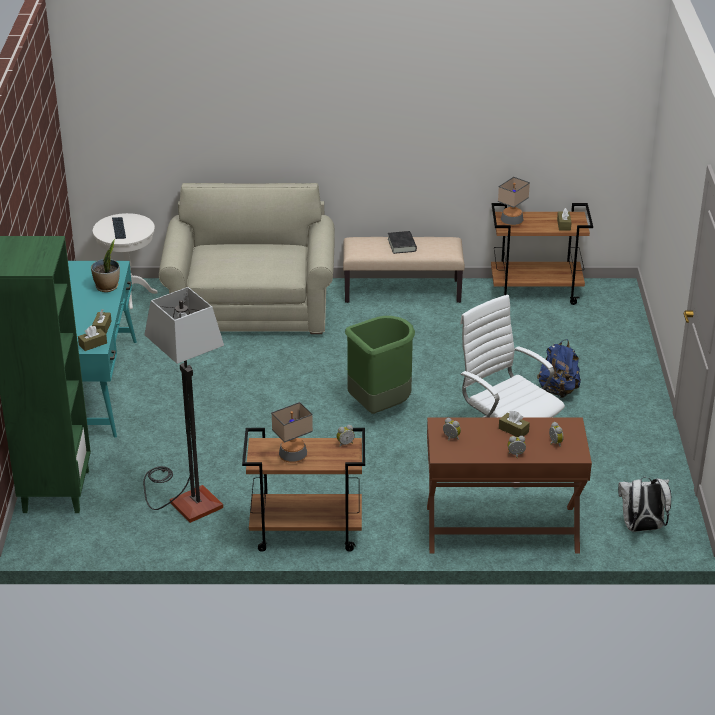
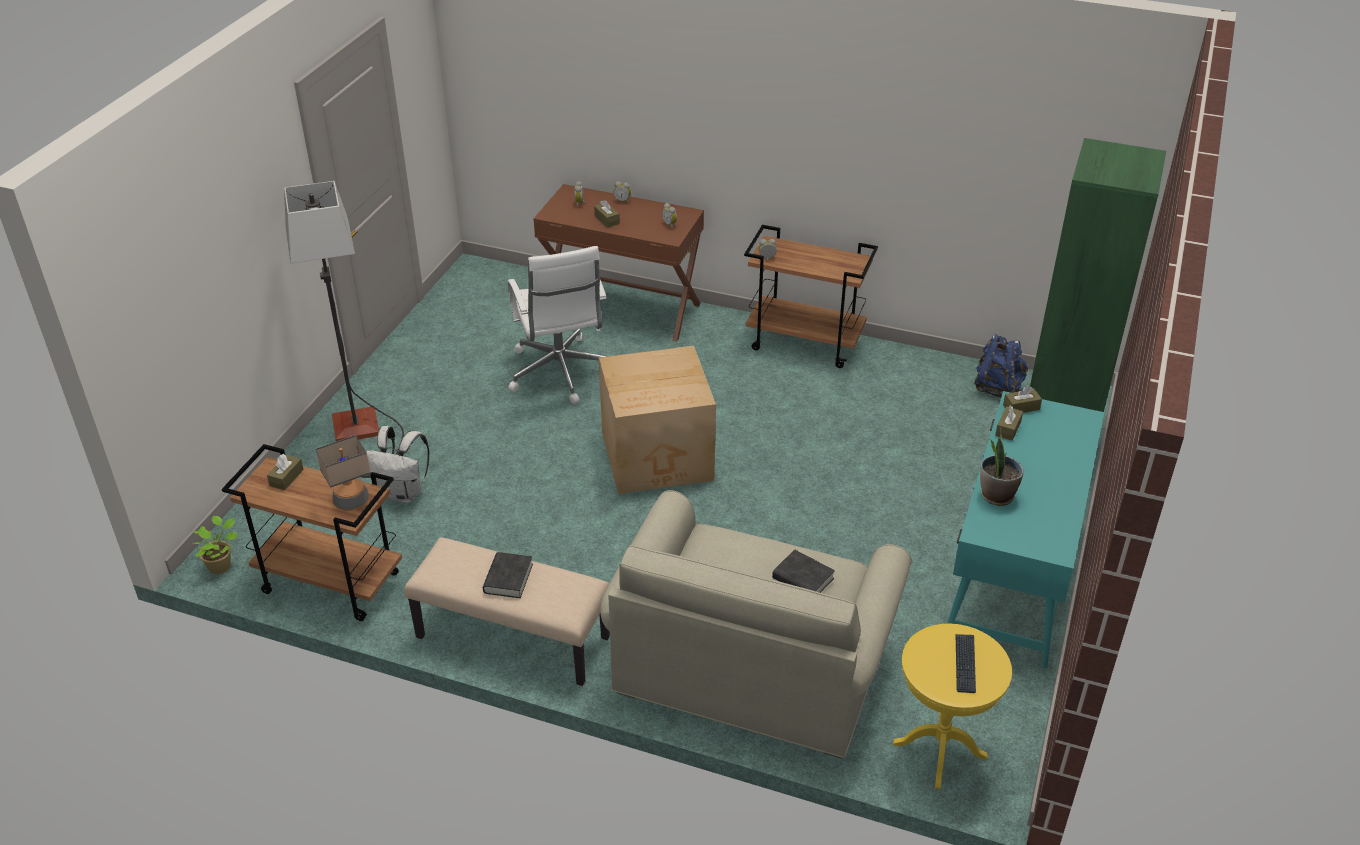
camera: 160 degrees left, 5 degrees up
white side table [93,213,158,309] -> yellow side table [893,624,1012,789]
floor lamp [143,287,224,523] -> floor lamp moved to [284,181,404,478]
table lamp [271,402,313,463] -> none
green trash can [345,316,415,414] -> cardboard box [599,346,716,494]
blue backpack [537,339,581,398] -> blue backpack moved to [974,334,1028,397]
white backpack [618,477,671,532] -> white backpack moved to [366,426,430,503]
none -> potted plant [193,516,238,574]
none -> black book [772,549,835,593]

